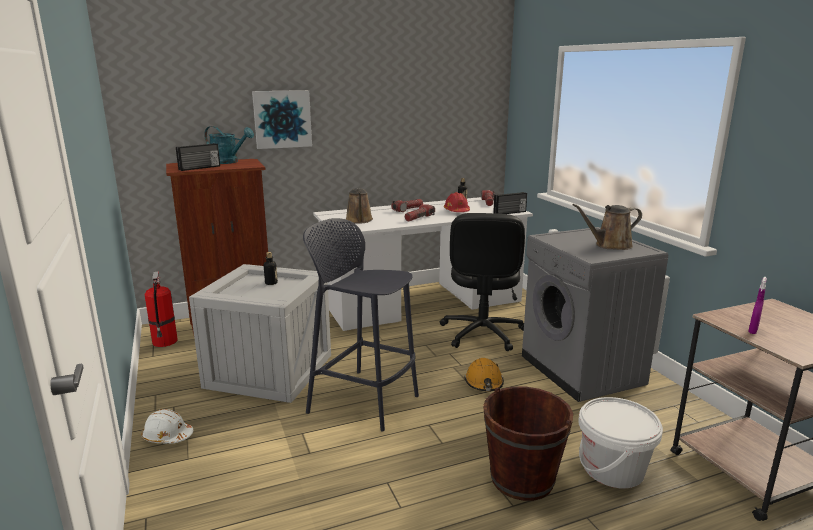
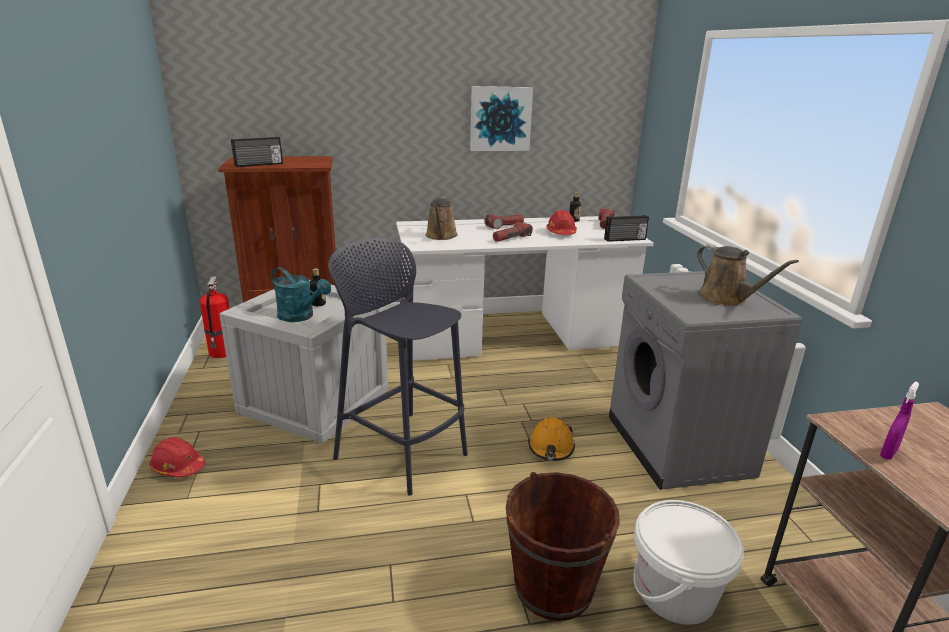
camera: 10 degrees right, 5 degrees up
white hard hat [142,409,193,443] -> red hard hat [149,437,205,477]
turquoise watering can [204,126,254,164] -> turquoise watering can moved to [271,267,331,322]
picture [252,90,312,149] -> picture moved to [470,86,533,151]
black office chair [440,213,525,351] -> none
brown watering can [573,204,642,250] -> brown watering can turned 120 degrees counterclockwise [697,244,799,306]

